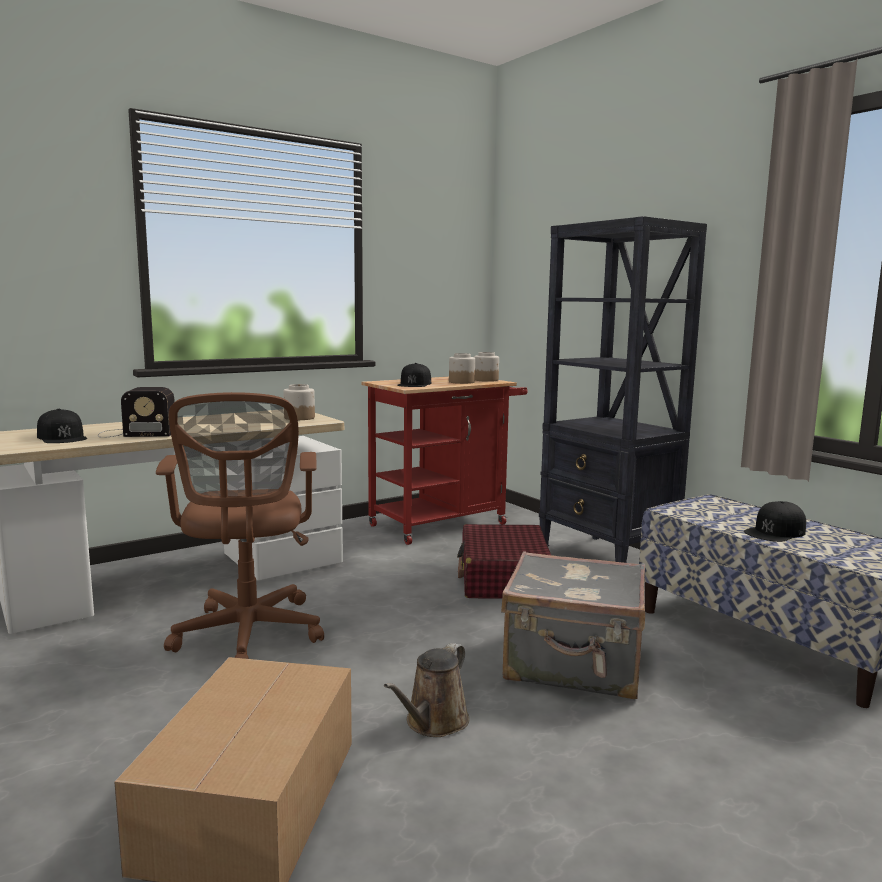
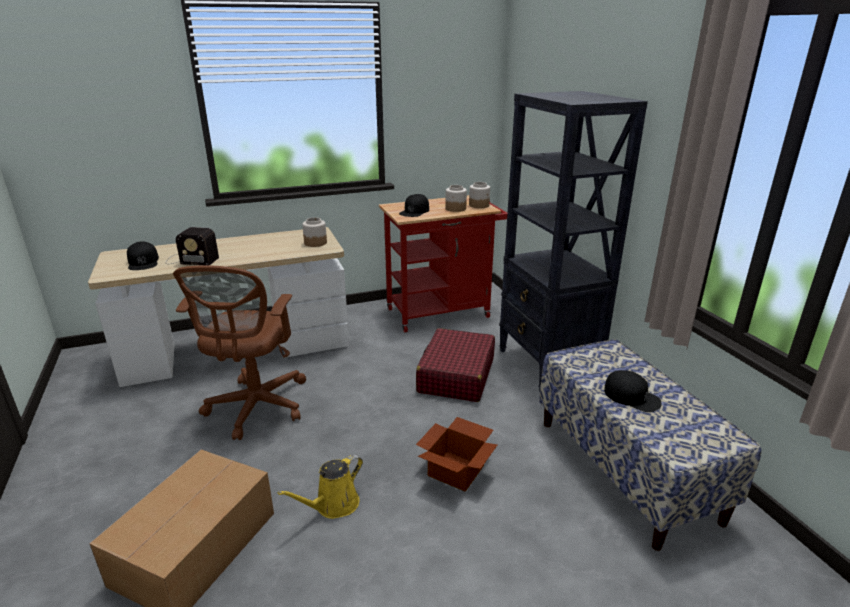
camera: 15 degrees right, 15 degrees up
brown watering can [384,643,470,737] -> yellow watering can [278,454,363,519]
grey suitcase [501,551,645,699] -> cardboard box [416,417,497,491]
black cap [744,501,806,542] -> black cap turned 120 degrees counterclockwise [604,370,662,412]

